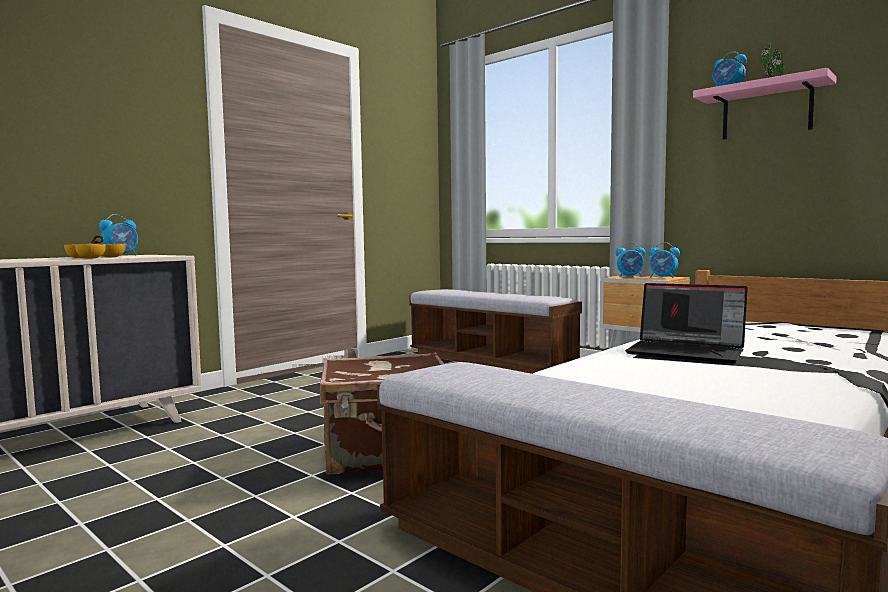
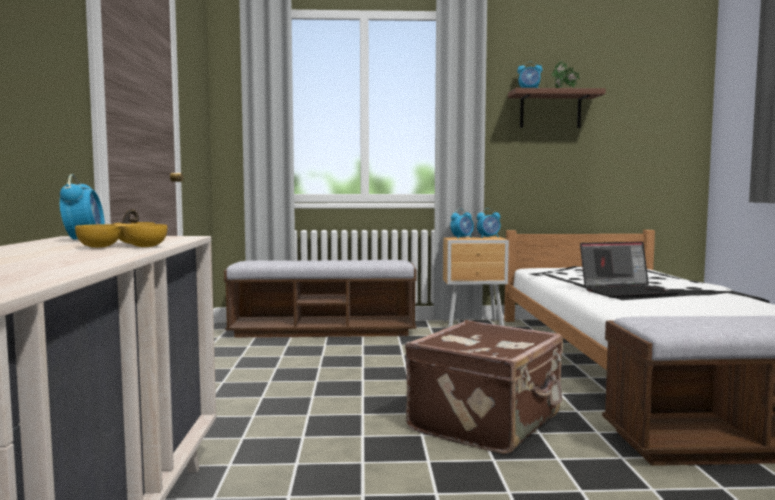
camera: 45 degrees left, 0 degrees up
pink shelf [693,68,837,139] -> brown shelf [508,88,606,128]

